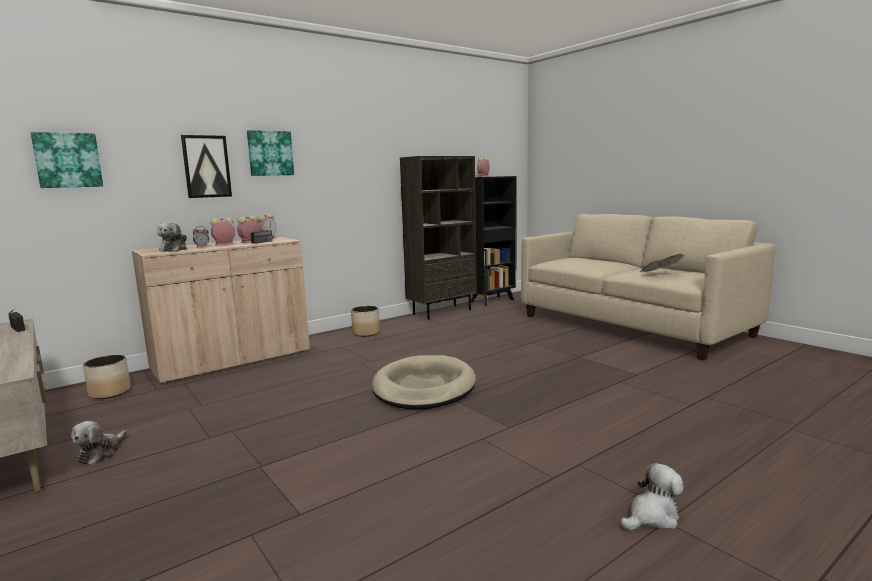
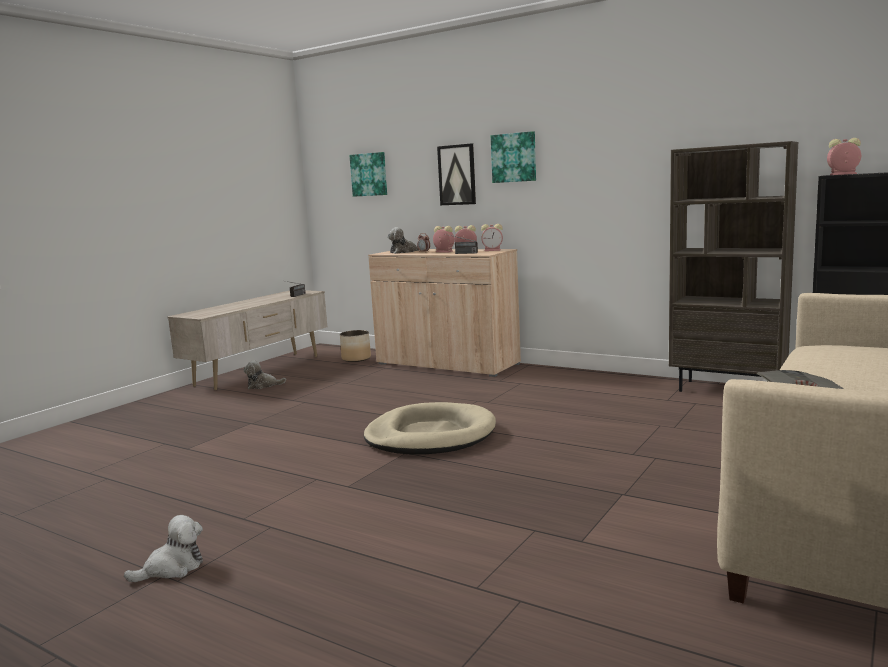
camera: 70 degrees right, 0 degrees up
planter [351,306,380,337] -> none
plush toy [621,463,684,530] -> plush toy turned 75 degrees counterclockwise [124,515,203,582]

